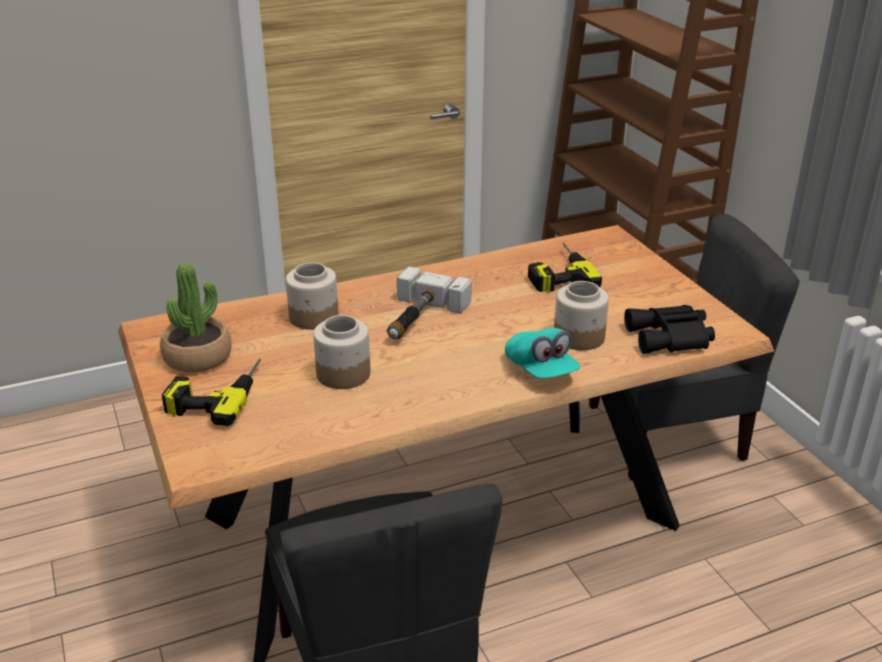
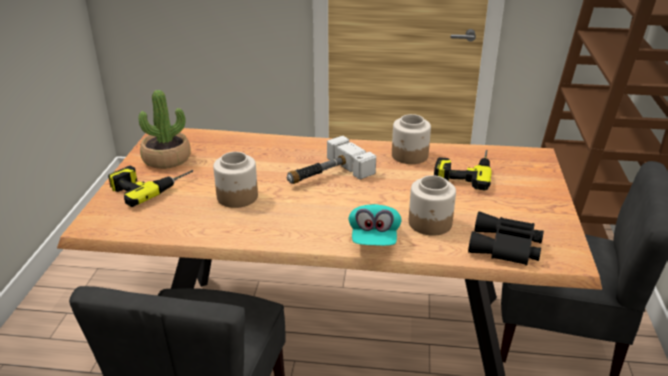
camera: 30 degrees right, 0 degrees up
jar [286,262,338,330] -> jar moved to [392,114,431,164]

